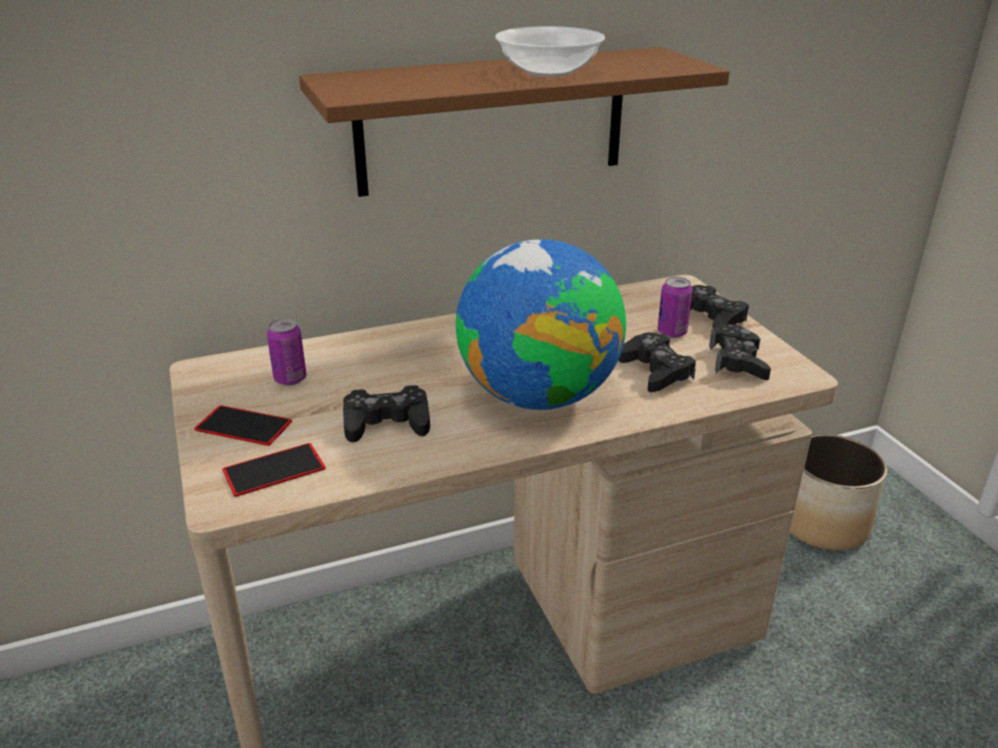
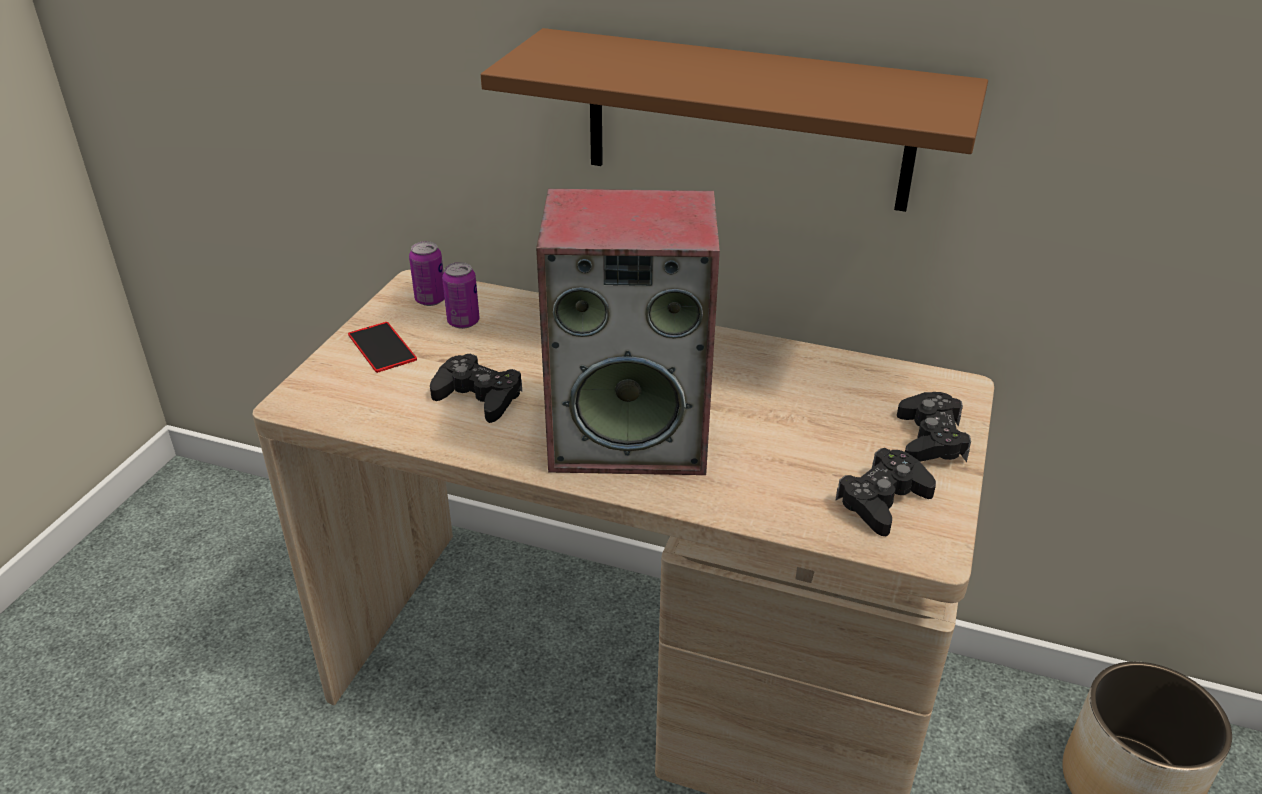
camera: 40 degrees right, 5 degrees up
phone [222,443,326,497] -> none
globe [456,239,626,410] -> speaker [536,189,720,475]
bowl [495,26,605,77] -> none
black game controller [618,332,696,392] -> none
can [658,277,693,338] -> can moved to [409,241,445,306]

